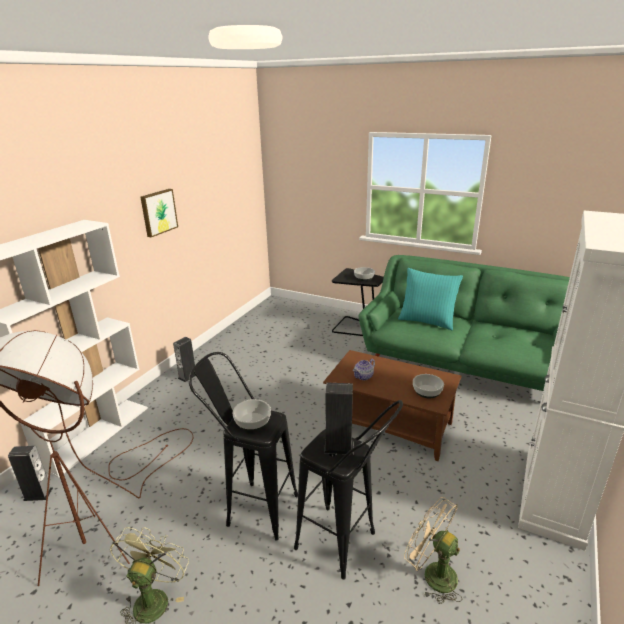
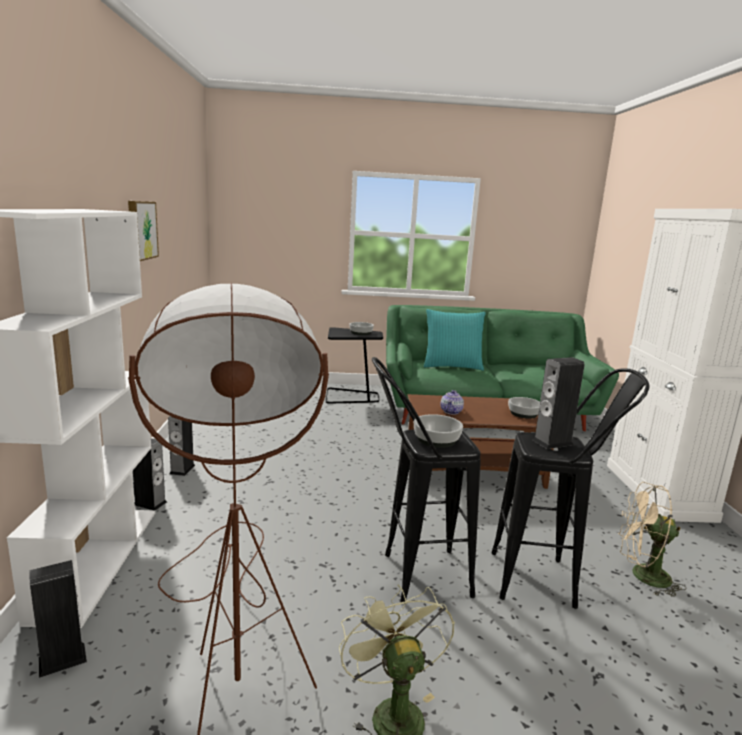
camera: 30 degrees left, 10 degrees down
none -> speaker [133,438,167,511]

